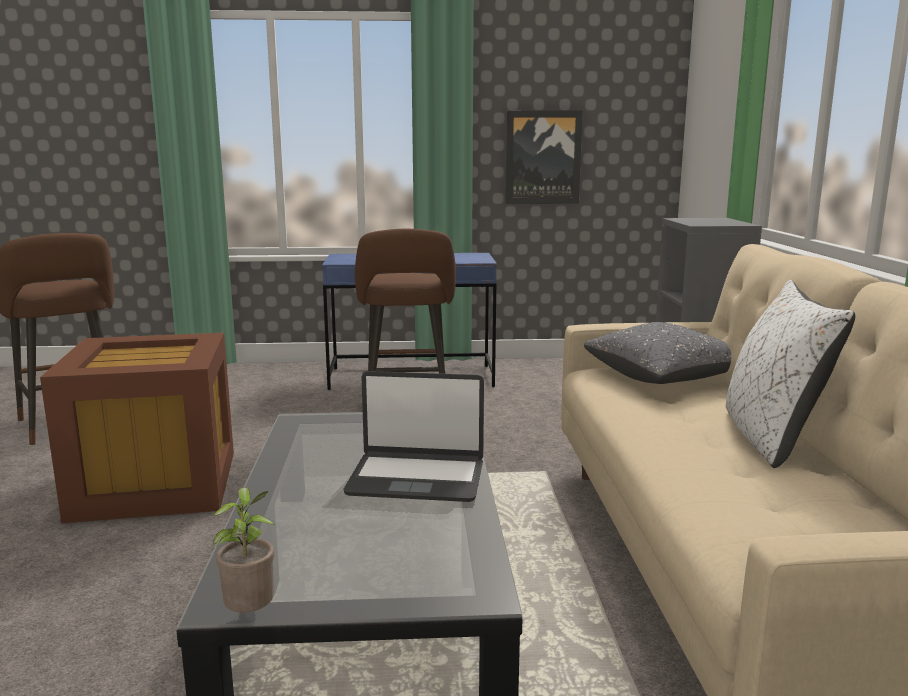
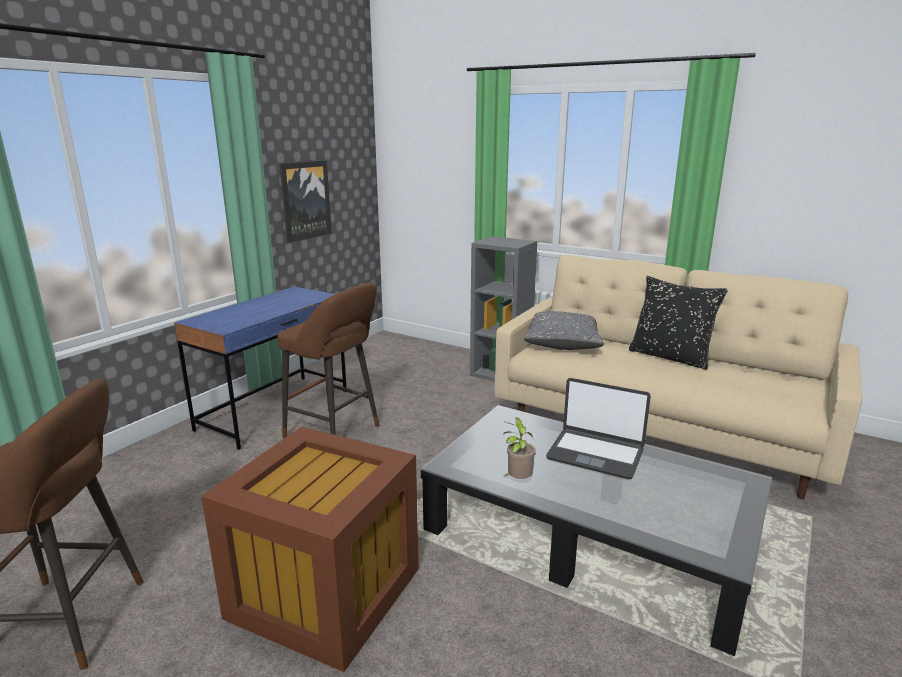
camera: 55 degrees left, 5 degrees up
potted plant [213,487,275,612] -> potted plant moved to [503,417,536,479]
laptop [343,371,484,502] -> laptop turned 75 degrees clockwise [546,378,651,479]
white pillow [726,280,855,468] -> black pillow [629,276,728,370]

